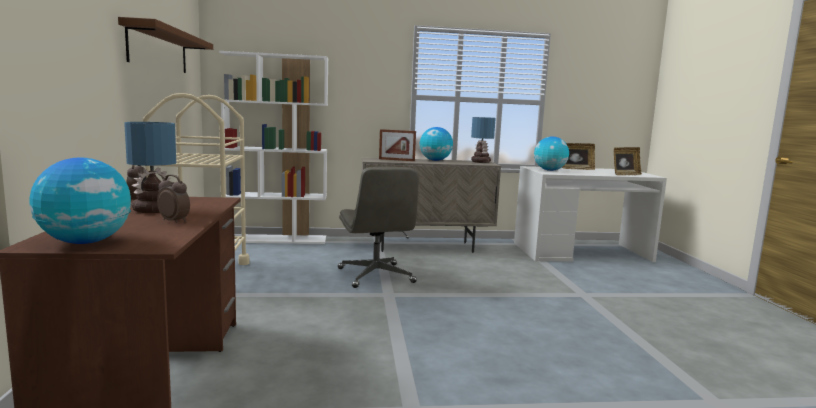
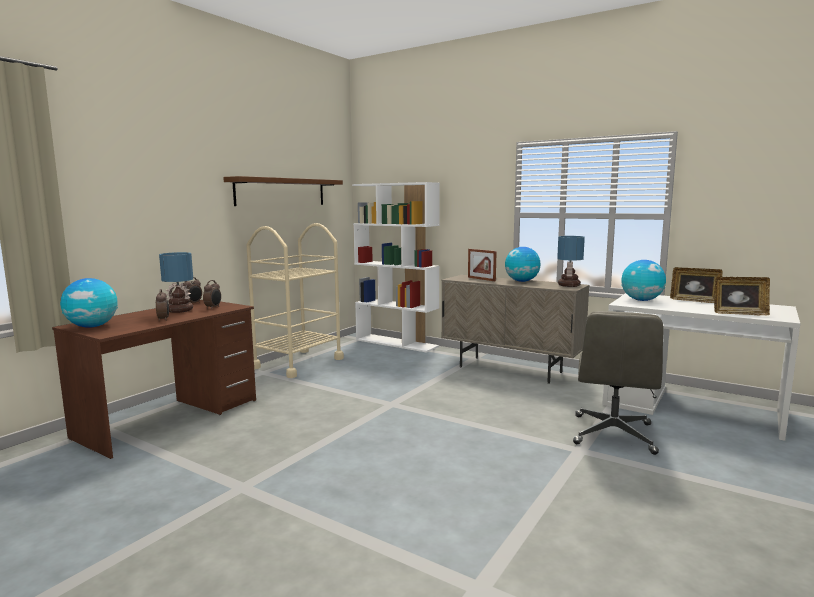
camera: 40 degrees right, 0 degrees up
grey office chair [338,167,419,288] -> grey office chair moved to [573,311,664,455]
none -> alarm clock [203,280,221,309]

